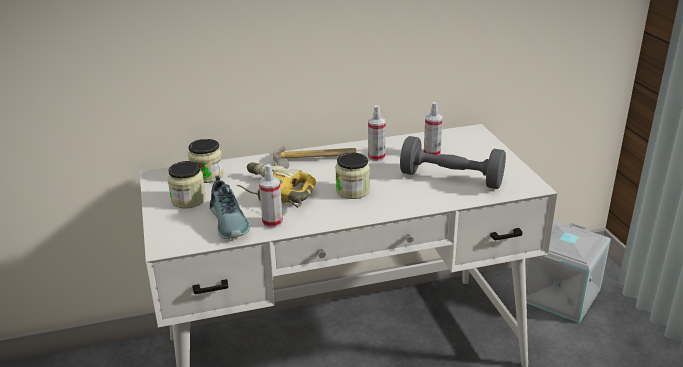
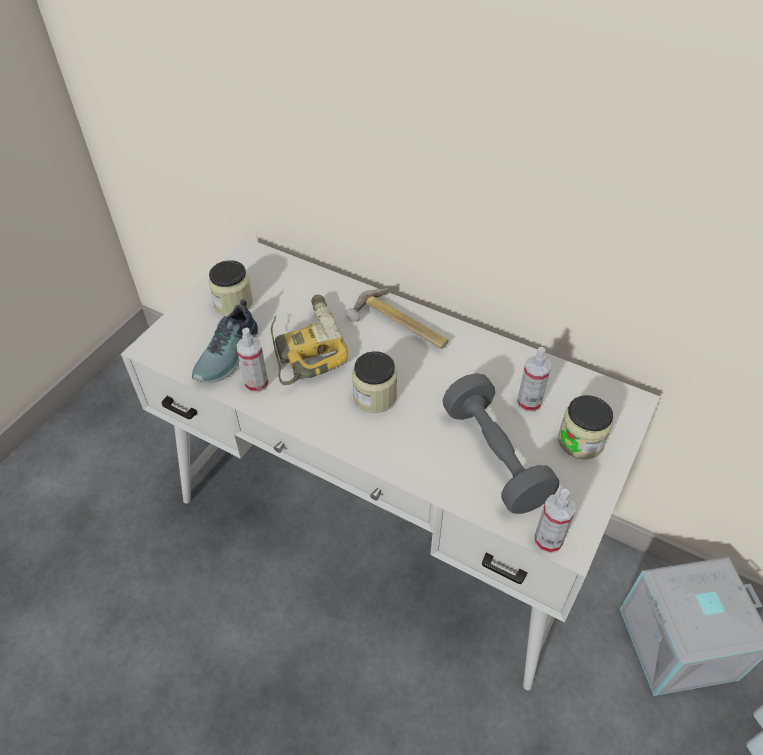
camera: 45 degrees right, 20 degrees up
jar [188,139,224,183] -> jar moved to [558,395,613,460]
spray bottle [368,105,386,162] -> spray bottle moved to [534,489,575,554]

